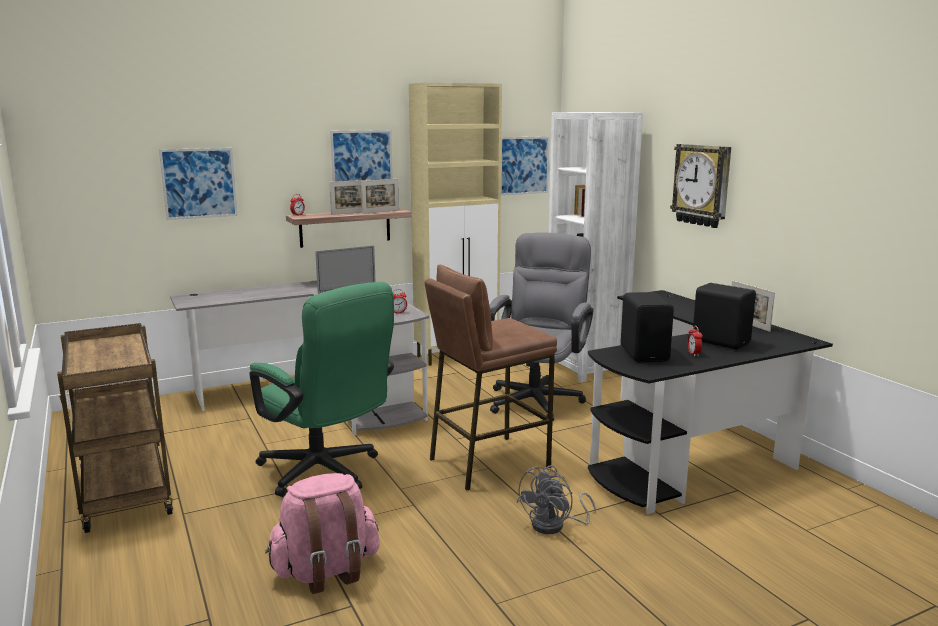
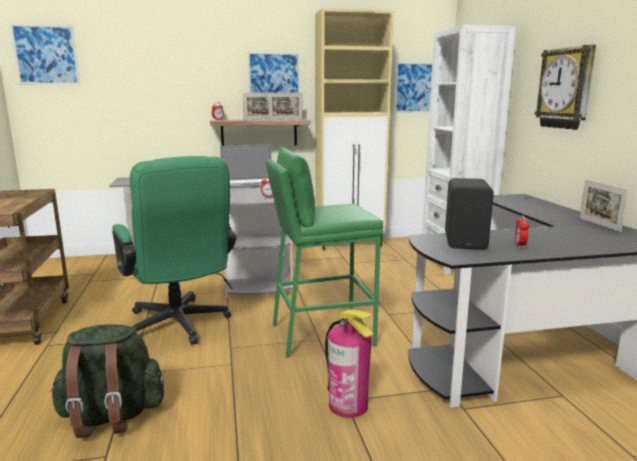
camera: 15 degrees right, 0 degrees up
picture [159,148,238,220] -> picture moved to [10,24,80,85]
pink backpack [265,473,380,594] -> green backpack [50,324,164,438]
brown stool [425,264,557,491] -> green stool [266,147,383,358]
grey office chair [489,233,594,421] -> none
grey fan [517,465,596,534] -> fire extinguisher [325,309,374,418]
black speaker [693,283,756,350] -> none

